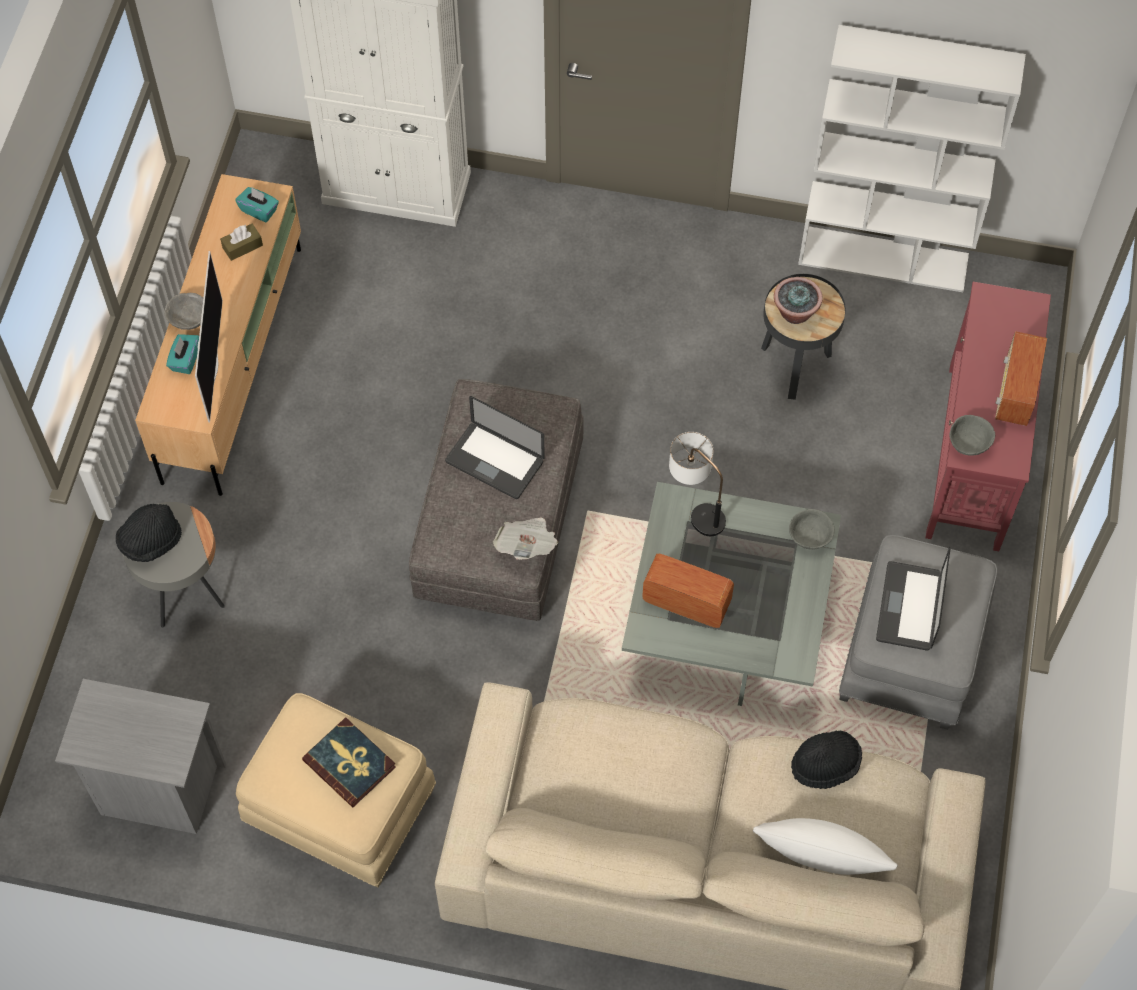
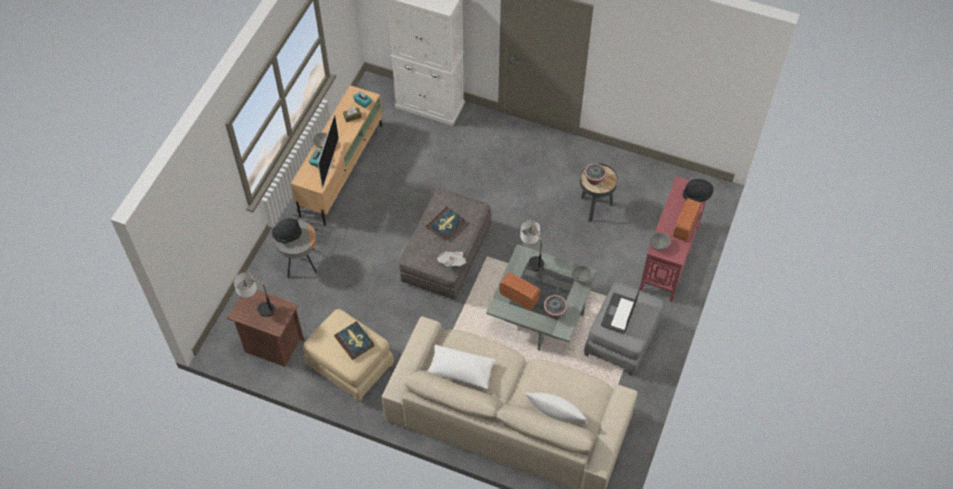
camera: 10 degrees right, 5 degrees down
grey nightstand [55,679,226,834] -> brown nightstand [227,287,304,367]
laptop [445,396,545,499] -> book [426,207,465,241]
black hat [791,731,862,789] -> black hat moved to [683,179,714,202]
white bookcase [798,25,1026,292] -> none
none -> table lamp [234,272,275,317]
none -> white pillow [427,344,496,389]
none -> potted plant [544,295,567,318]

